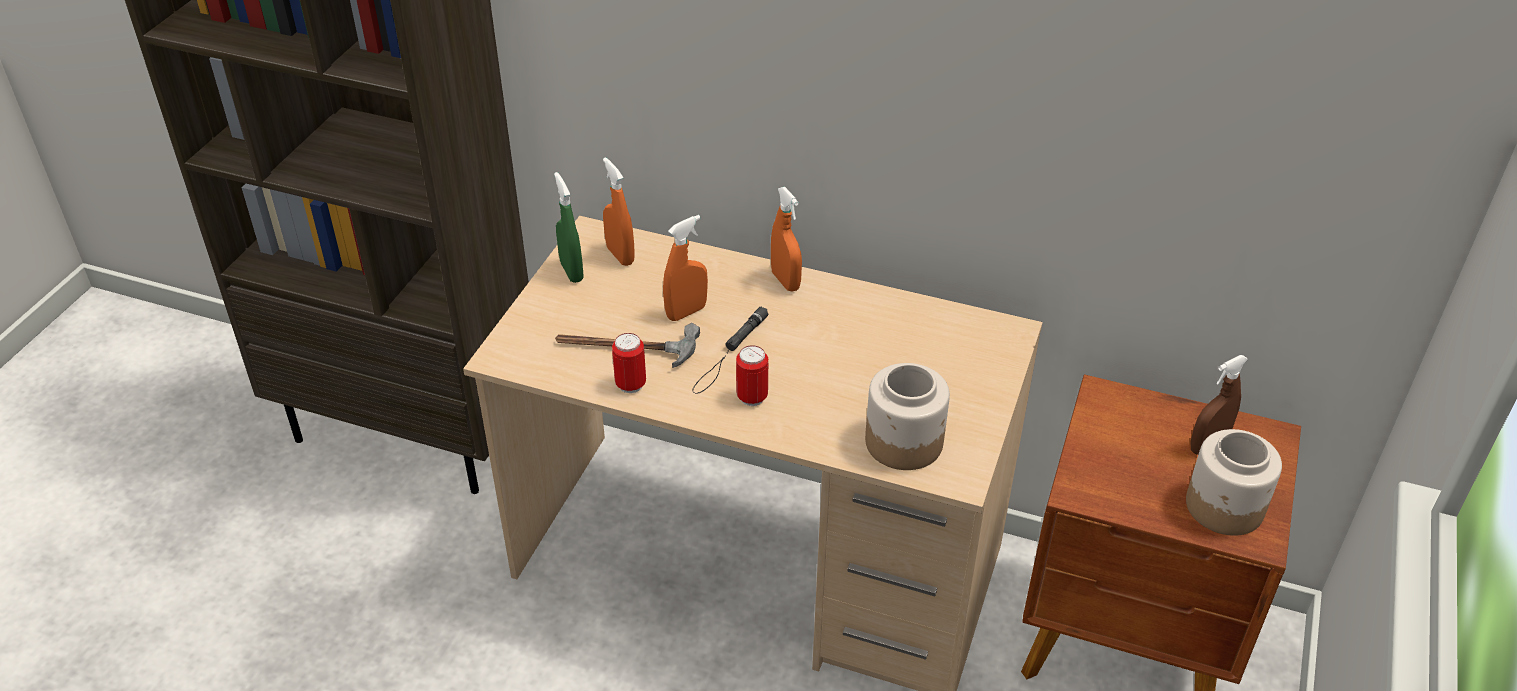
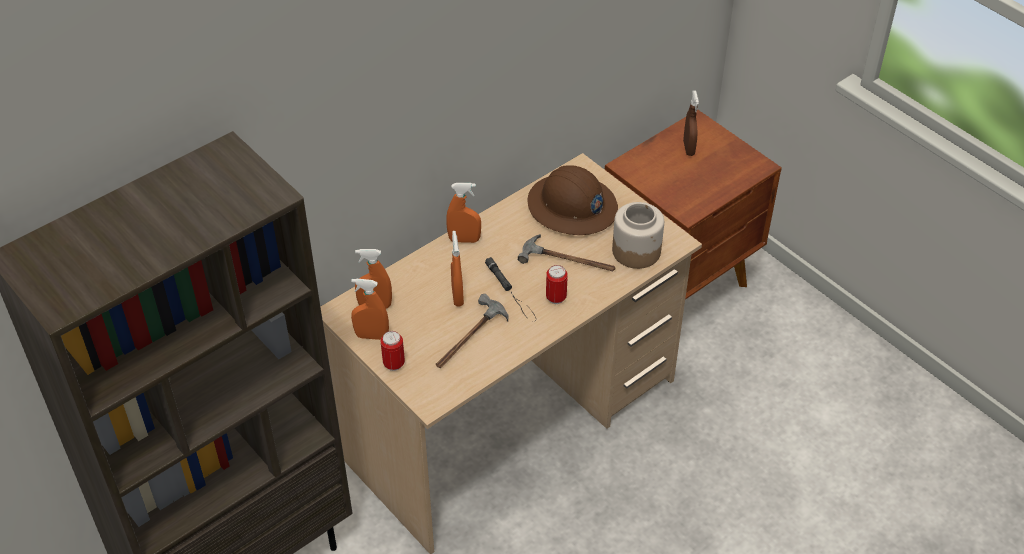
camera: 60 degrees left, 5 degrees up
green spray bottle [554,172,583,283] -> orange spray bottle [351,278,389,340]
can [612,333,646,393] -> can moved to [381,331,405,371]
jar [1186,429,1282,536] -> none
none -> hammer [518,234,615,271]
none -> brown hard hat [528,165,618,235]

